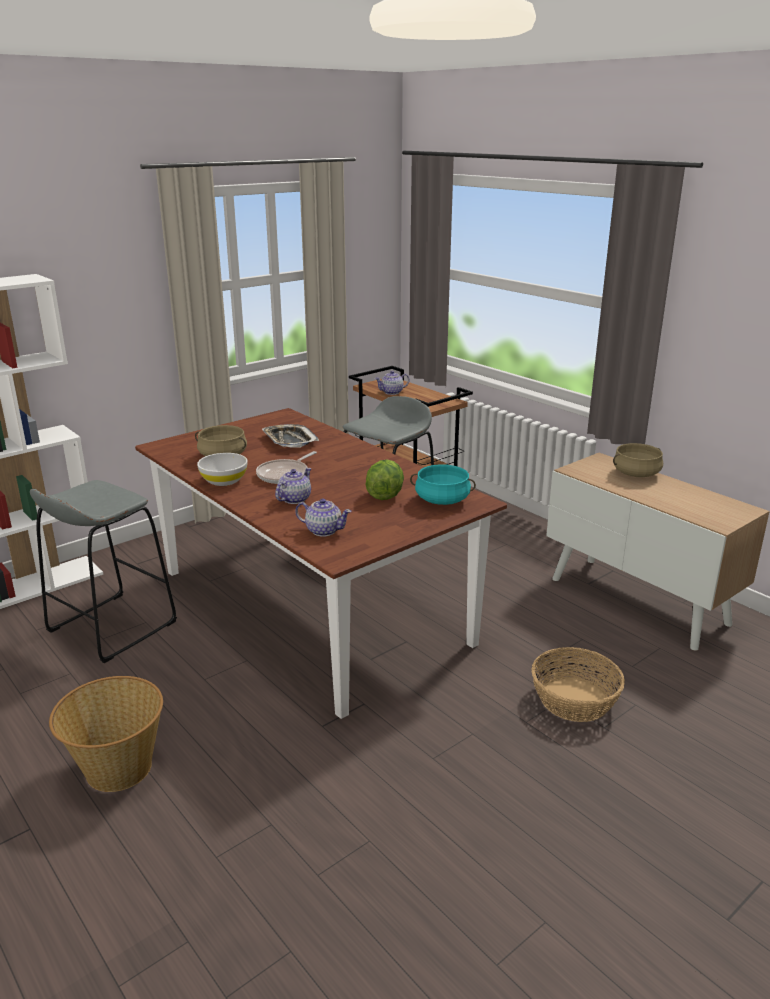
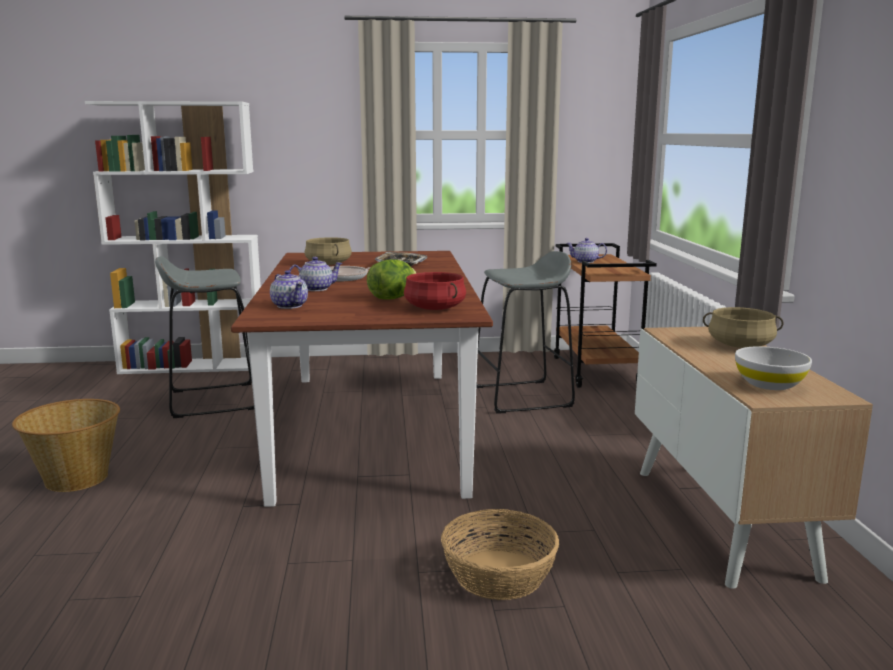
camera: 35 degrees right, 10 degrees down
white bowl [197,453,248,486] -> white bowl moved to [735,346,812,390]
turquoise cooking pot [410,464,476,505] -> red cooking pot [404,272,466,310]

